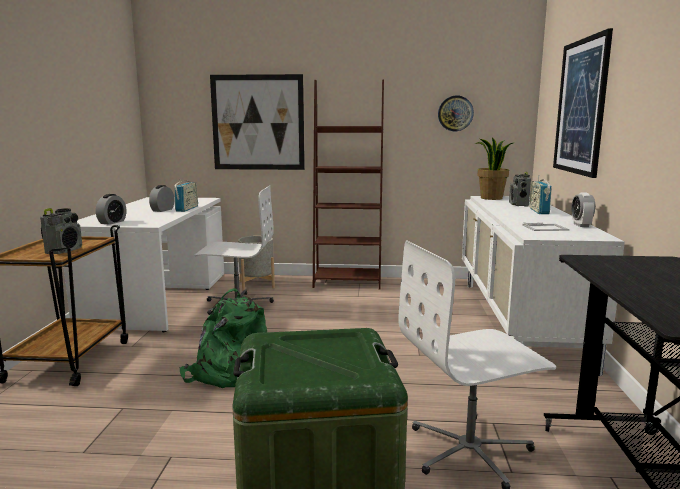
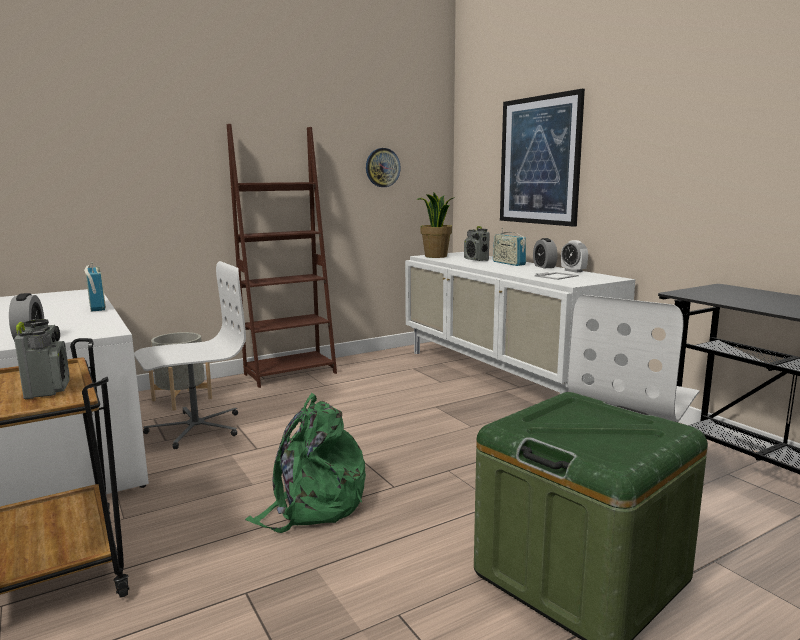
camera: 35 degrees left, 0 degrees up
alarm clock [149,185,175,212] -> alarm clock moved to [533,238,557,268]
picture [210,74,305,170] -> none

